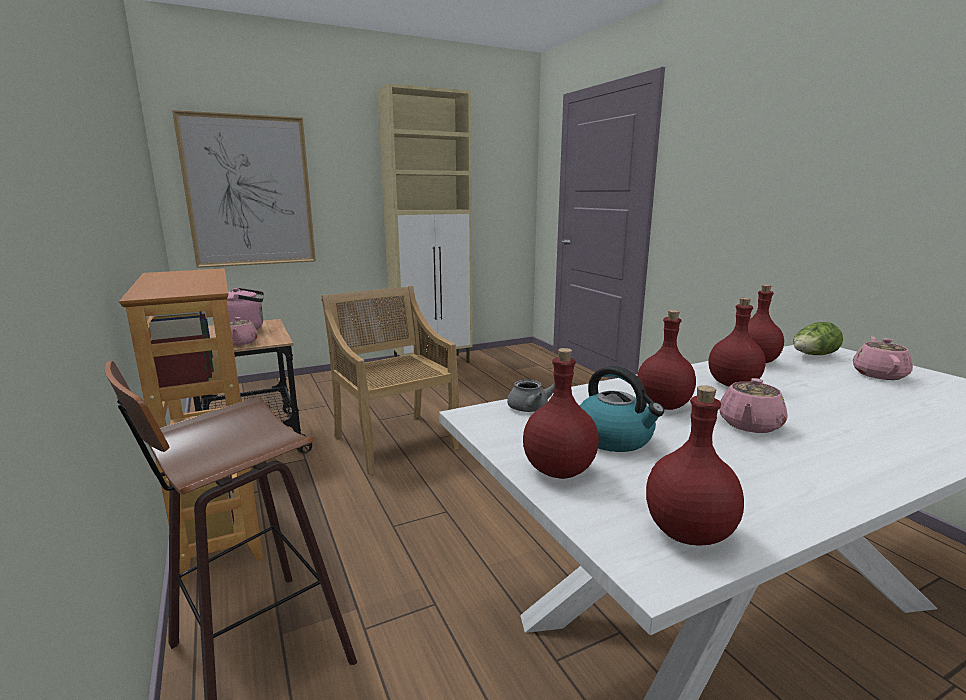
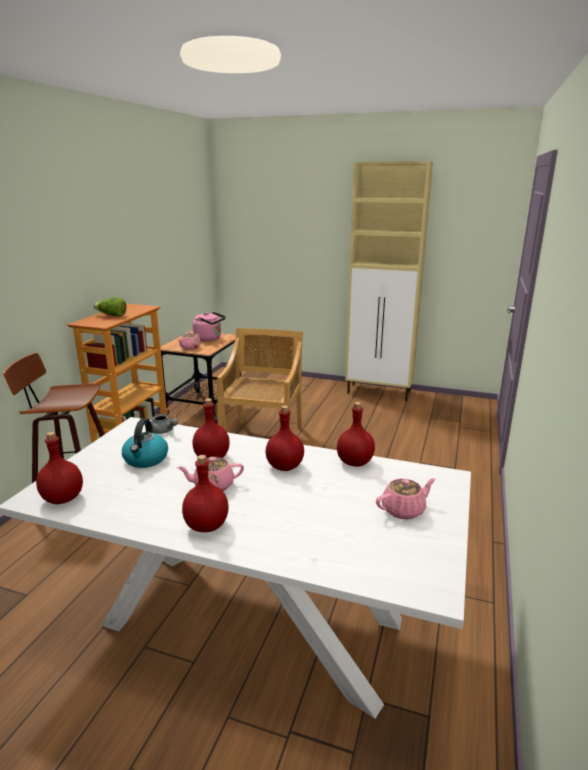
camera: 45 degrees right, 5 degrees up
picture [172,110,316,268] -> none
red bottle [523,348,599,479] -> red bottle moved to [182,455,229,532]
lettuce [793,322,843,355] -> lettuce moved to [94,297,126,317]

